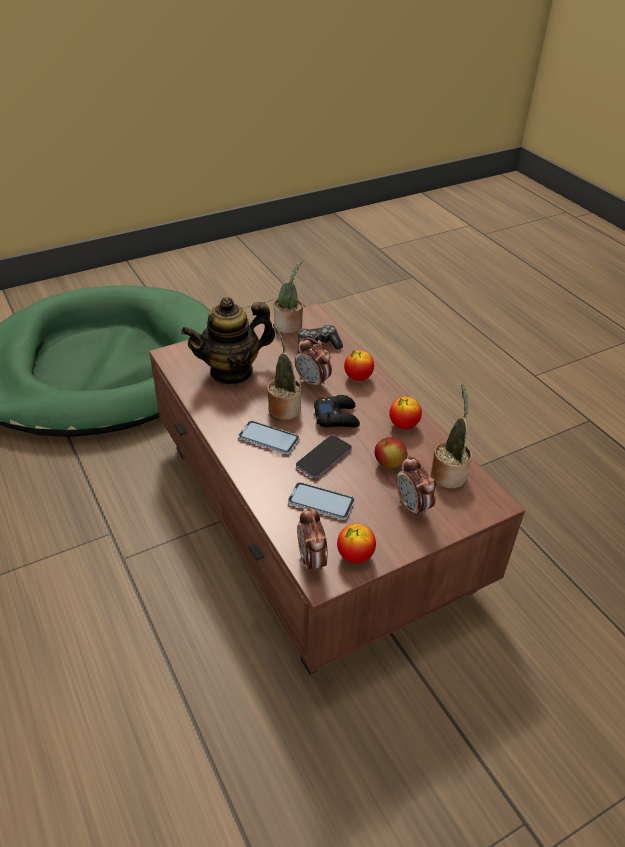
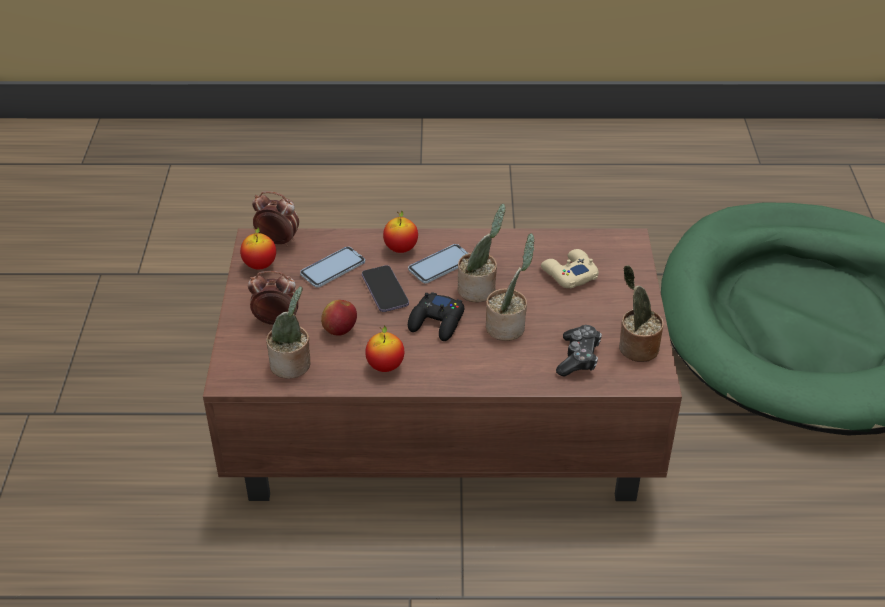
camera: 120 degrees right, 0 degrees up
teapot [181,297,275,385] -> beige game controller [541,249,599,289]
alarm clock [295,337,332,390] -> potted plant [486,233,535,341]
apple [344,350,374,381] -> apple moved to [383,210,418,253]

